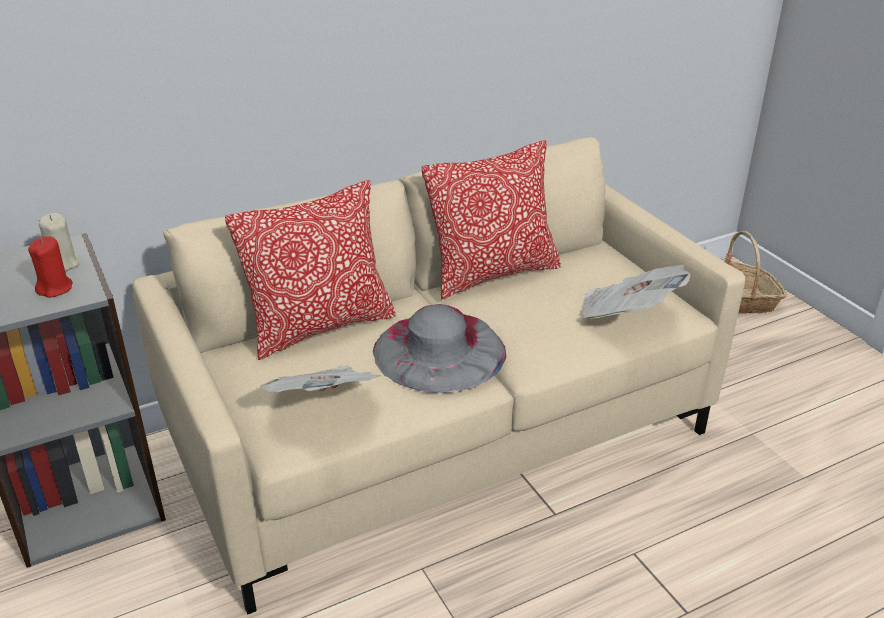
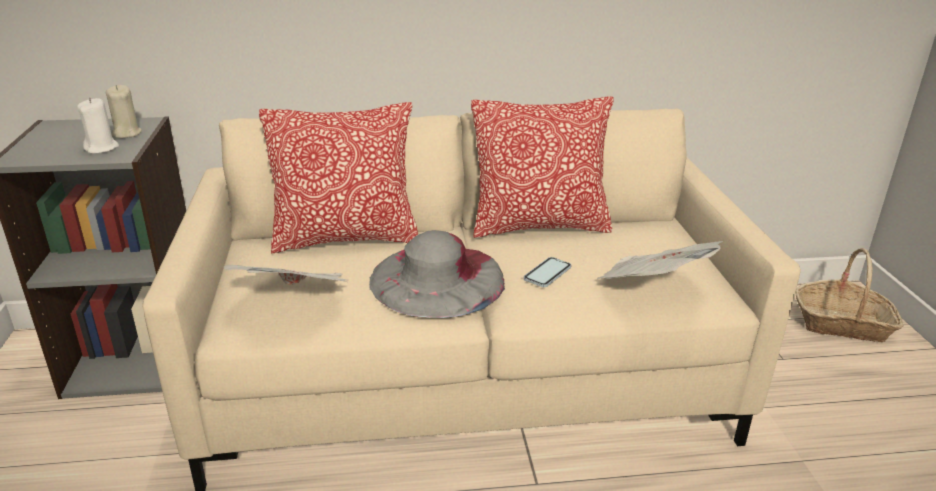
camera: 20 degrees right, 5 degrees down
red candle [28,236,73,298] -> white candle [77,98,119,153]
none -> phone [524,257,571,287]

